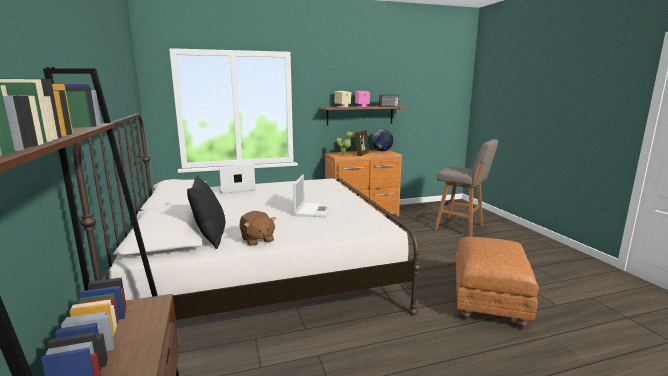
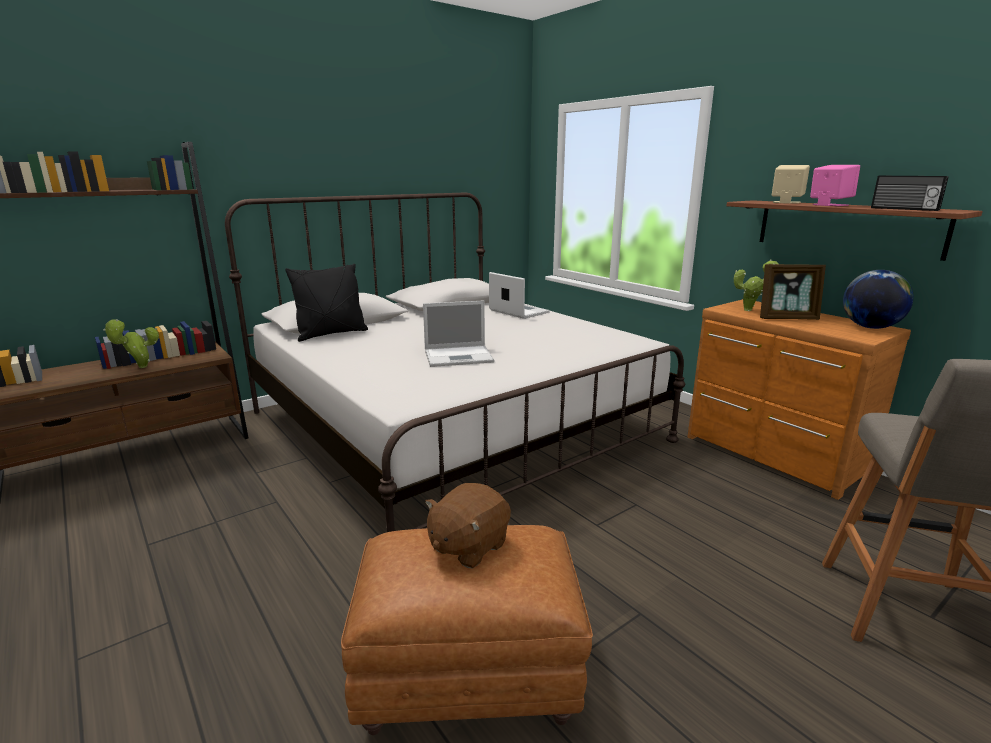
camera: 70 degrees right, 5 degrees up
brown plush toy [239,211,276,246] -> brown plush toy moved to [425,483,511,568]
none -> potted plant [103,319,159,368]

